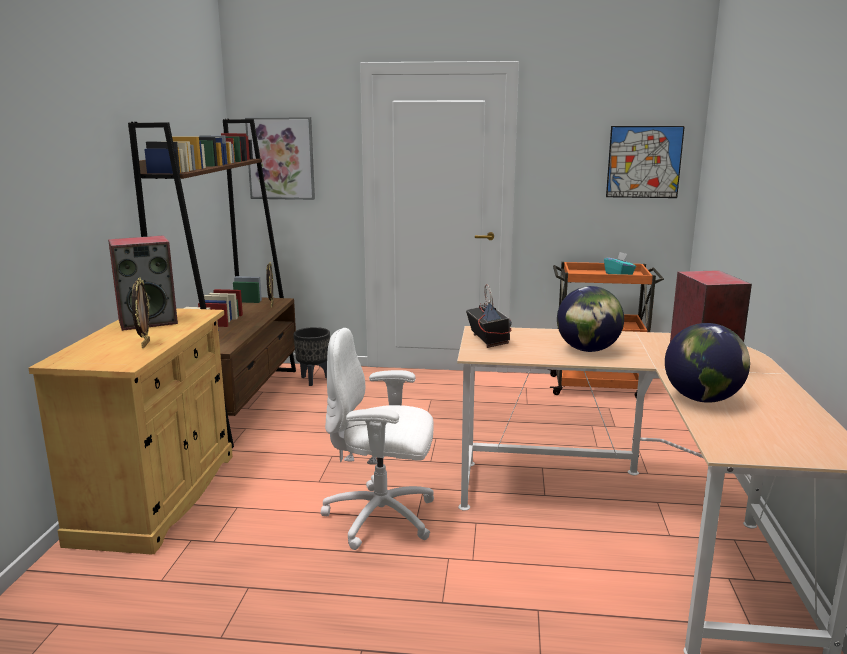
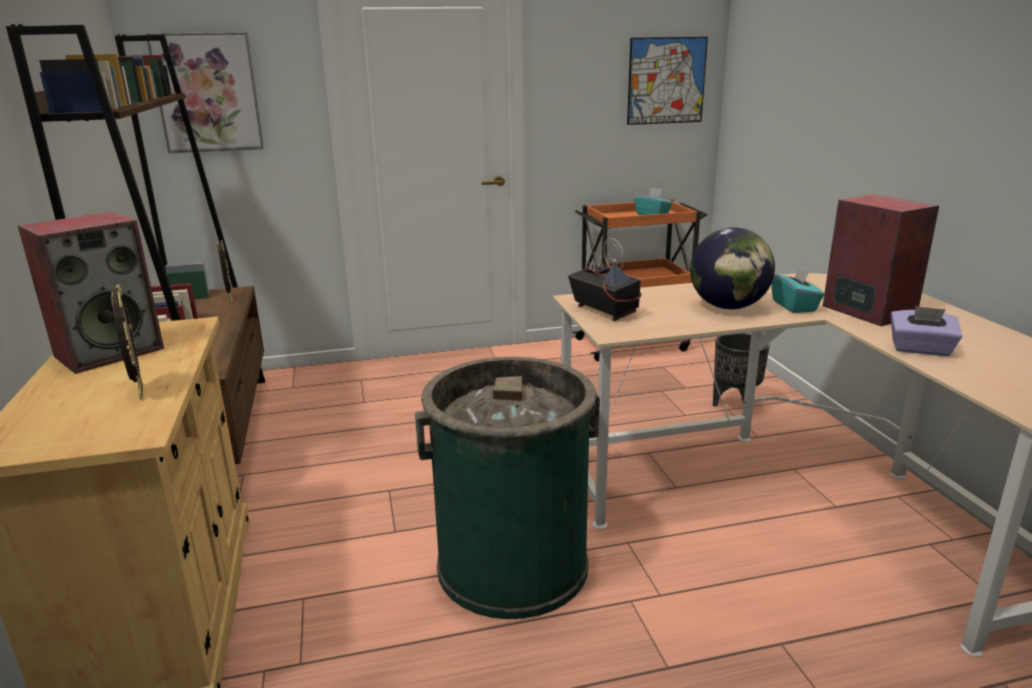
camera: 20 degrees left, 5 degrees up
black planter [293,327,330,386] -> black planter moved to [713,333,770,407]
white office chair [321,328,434,550] -> green trash can [415,357,600,619]
globe [665,323,750,403] -> purple tissue box [891,306,962,356]
none -> turquoise tissue box [771,265,825,313]

